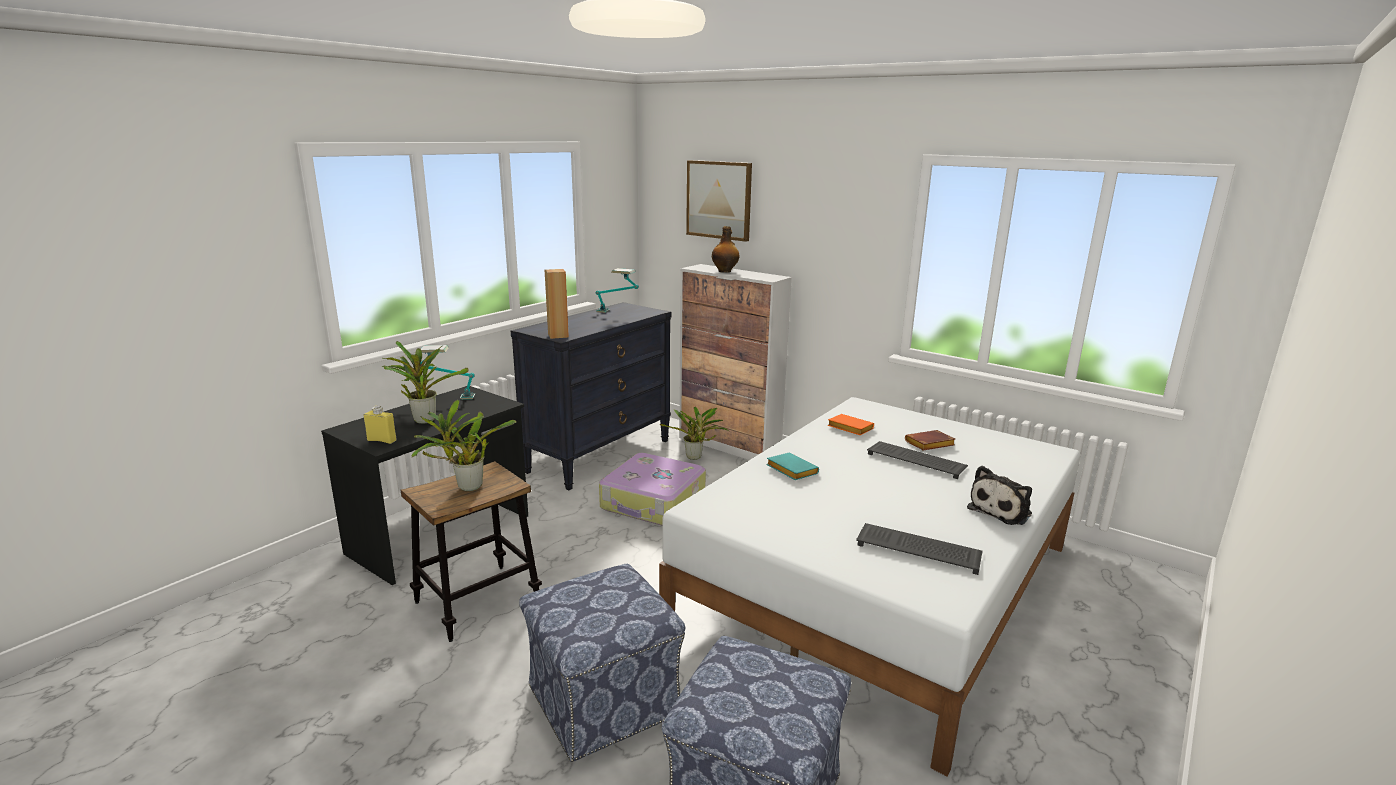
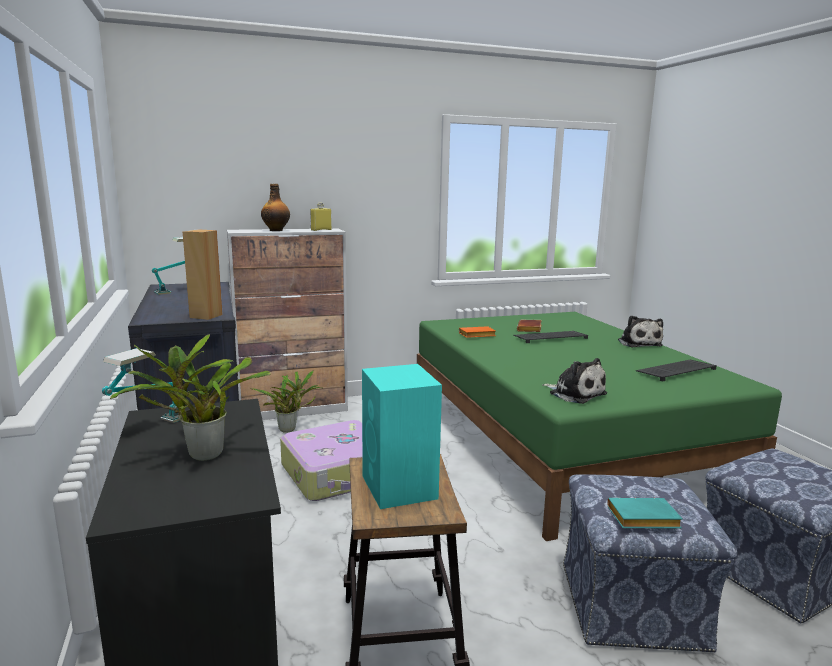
camera: 55 degrees left, 5 degrees down
yellow bottle [364,405,396,444] -> yellow bottle moved to [310,203,331,231]
potted plant [411,400,516,491] -> turquoise speaker [362,364,442,509]
white bed [659,397,1080,777] -> green bed [417,312,782,541]
picture [686,160,752,242] -> none
turquoise book [766,453,819,480] -> turquoise book moved to [607,497,683,528]
none -> plush toy [542,358,607,404]

